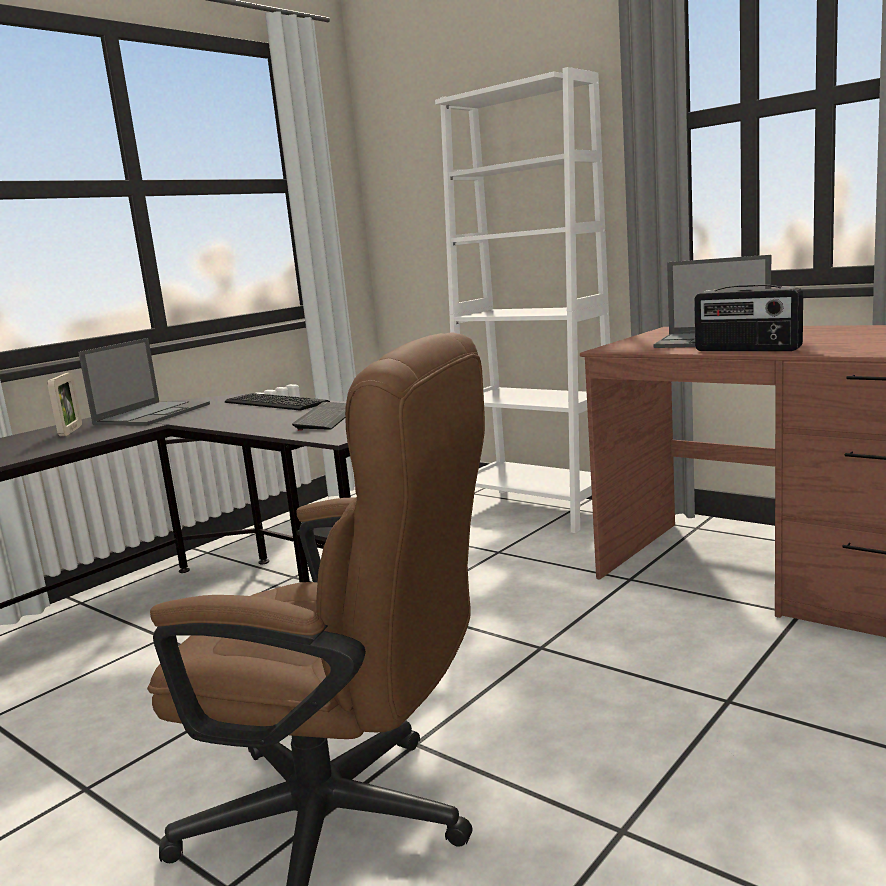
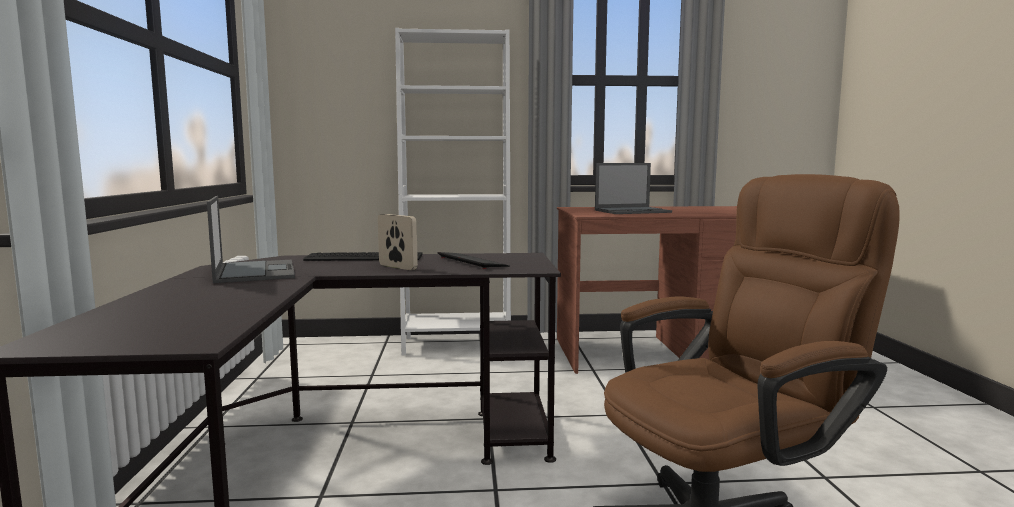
camera: 45 degrees left, 5 degrees down
picture frame [48,373,82,437] -> picture frame moved to [378,214,418,270]
radio [694,285,803,351] -> none

